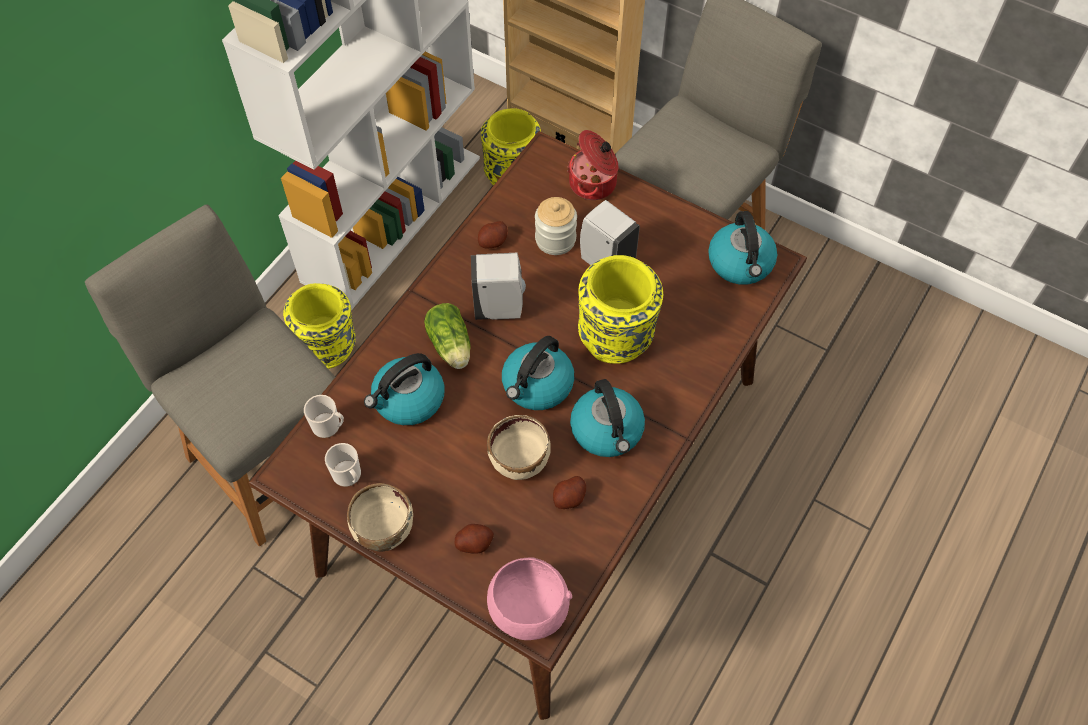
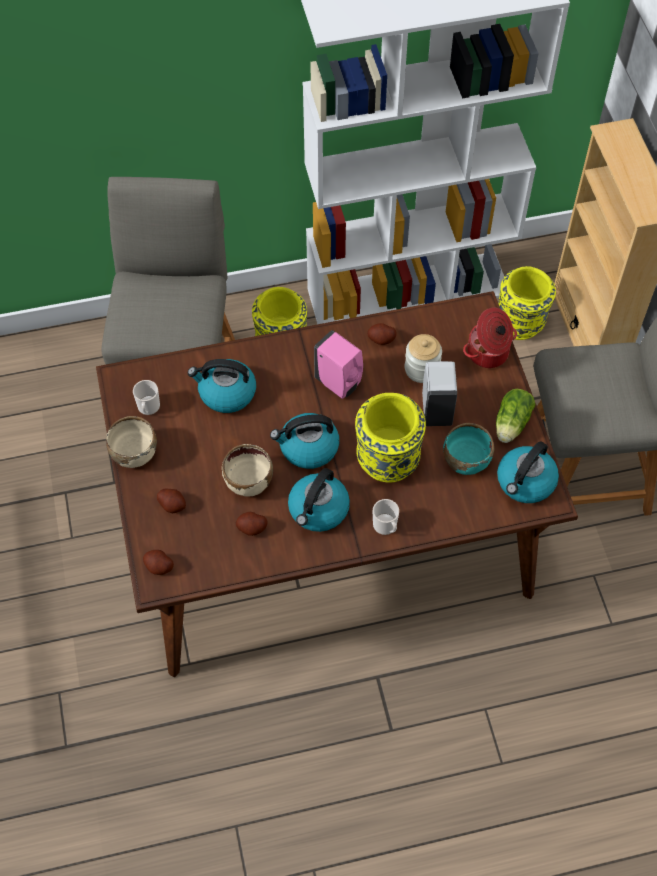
camera: 45 degrees right, 0 degrees up
mug [304,395,344,438] -> mug moved to [373,499,399,535]
lettuce [424,303,471,369] -> lettuce moved to [496,389,535,443]
white soap dispenser [471,253,526,320] -> pink soap dispenser [314,330,363,399]
pink bowl [487,557,572,640] -> potato [143,550,174,575]
none -> turquoise bowl [443,423,494,475]

